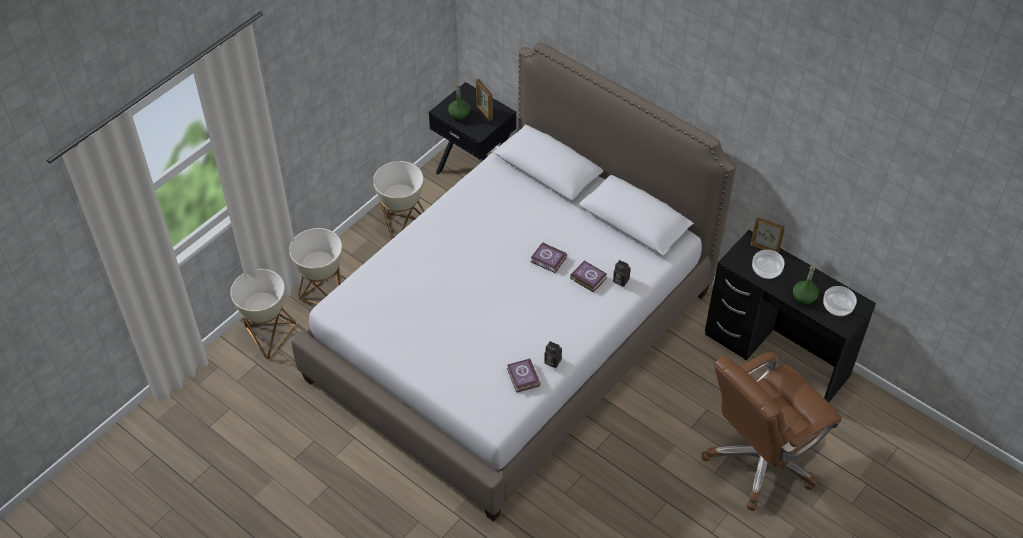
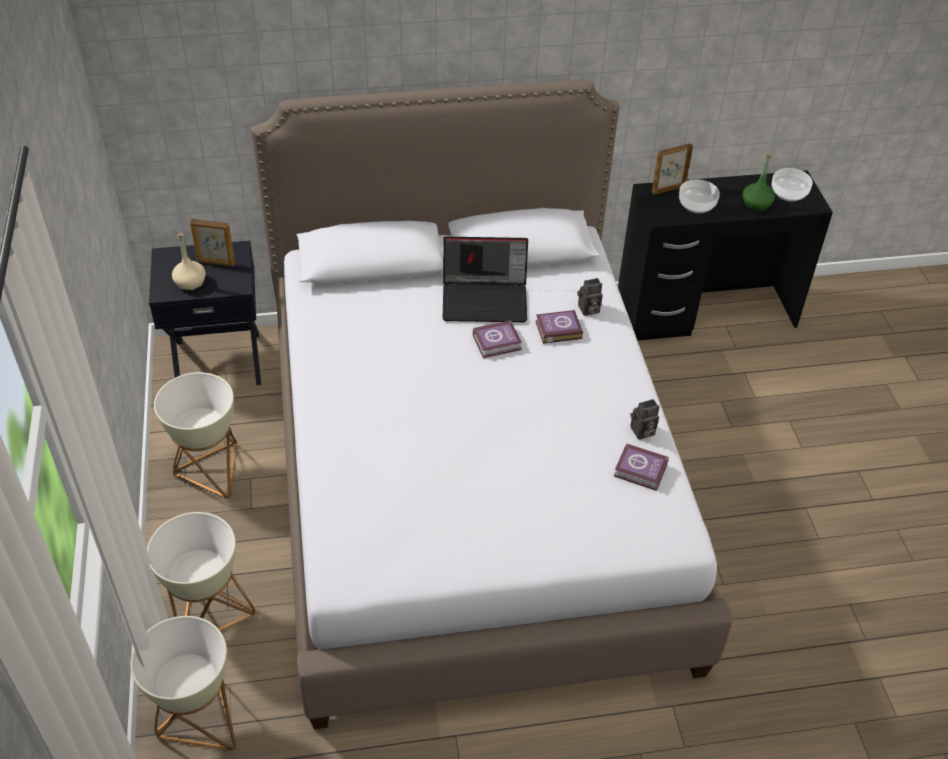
camera: 50 degrees left, 5 degrees down
green bottle [448,83,470,121] -> beige bottle [172,232,206,291]
brown office chair [702,352,842,511] -> none
none -> laptop [443,237,528,322]

